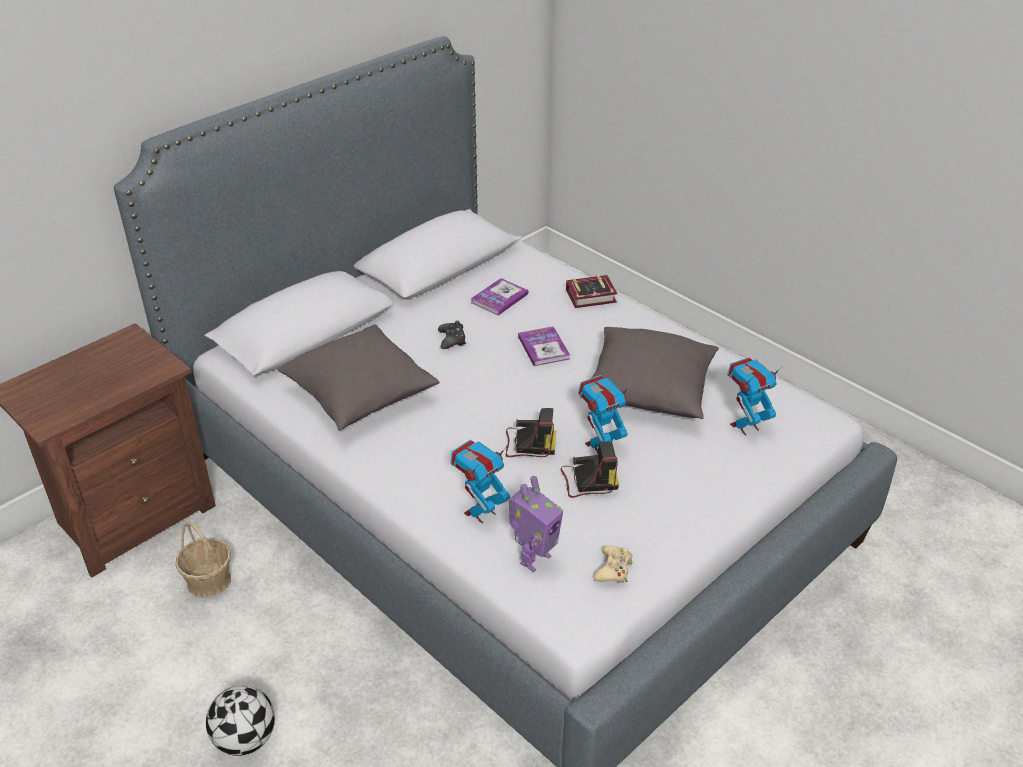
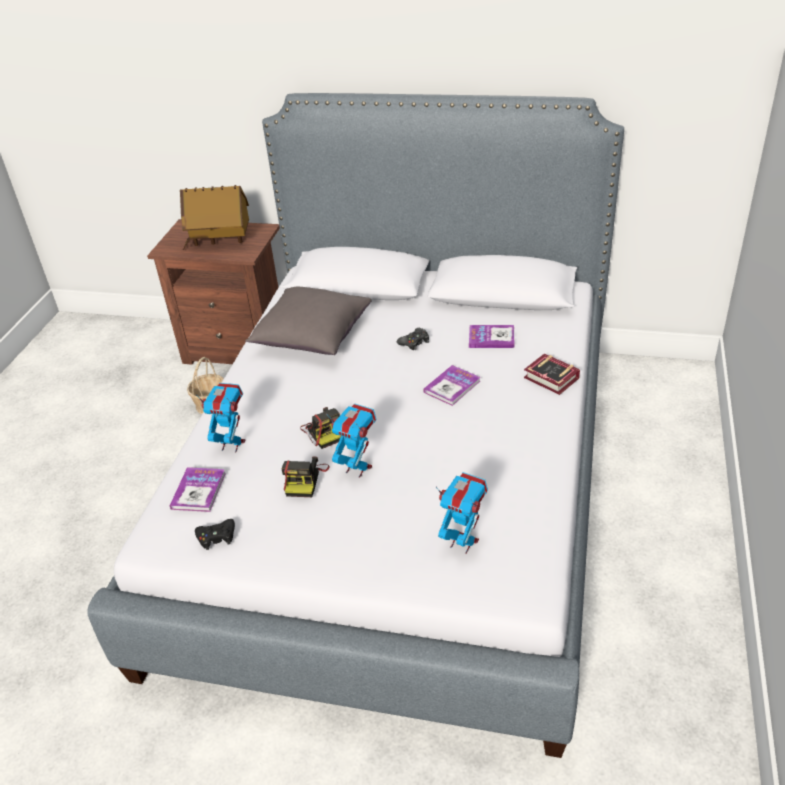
camera: 60 degrees right, 0 degrees up
football [206,685,275,756] -> none
toy robot [509,476,563,572] -> book [170,467,226,512]
camera [561,442,619,498] -> camera turned 45 degrees clockwise [282,457,330,497]
grey pillow [581,327,719,419] -> none
beige game controller [594,545,633,583] -> black game controller [195,519,235,550]
none -> toy house [180,185,249,250]

